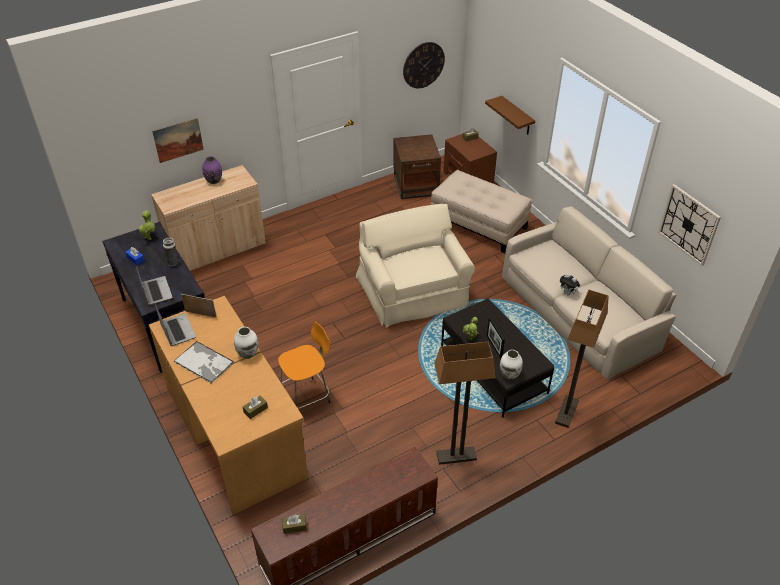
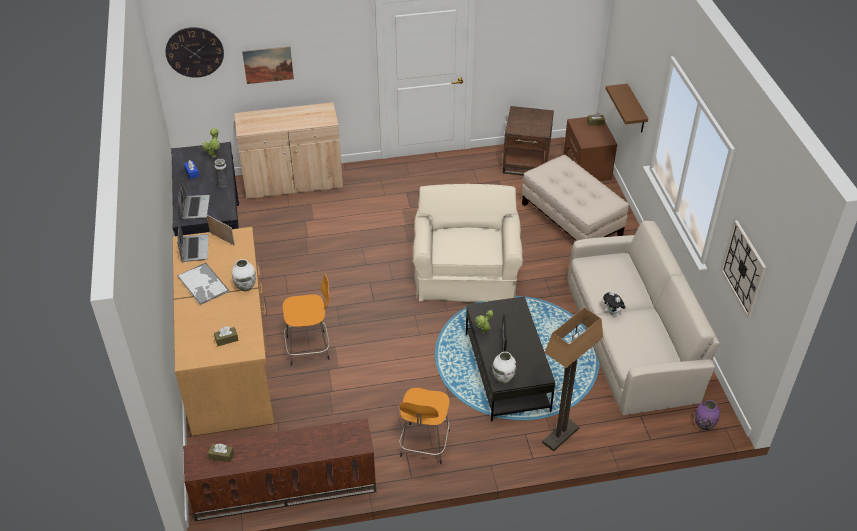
camera: 20 degrees right, 0 degrees up
purple vase [202,156,222,184] -> purple vase moved to [695,400,720,430]
wall clock [403,42,445,88] -> wall clock moved to [166,27,224,78]
floor lamp [434,342,496,465] -> orange stool [399,388,450,464]

